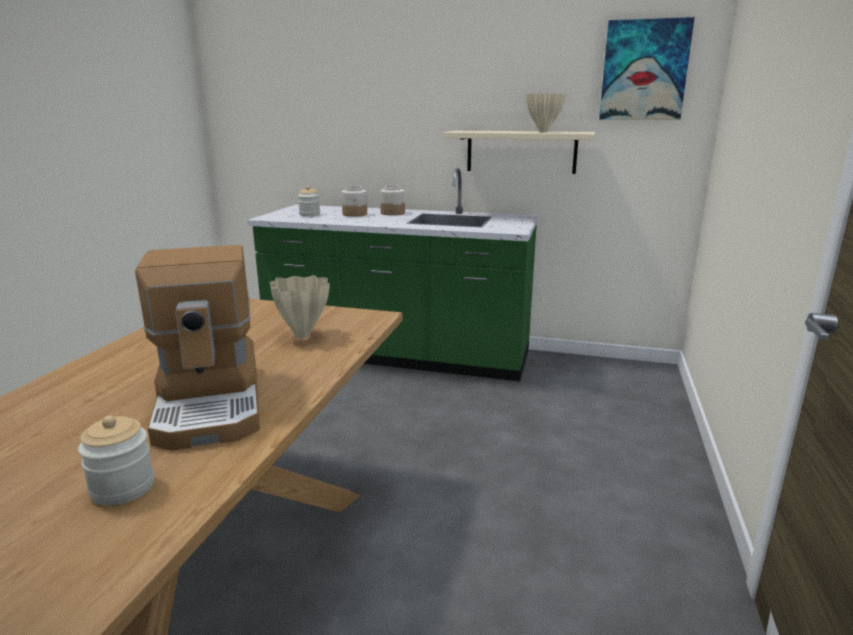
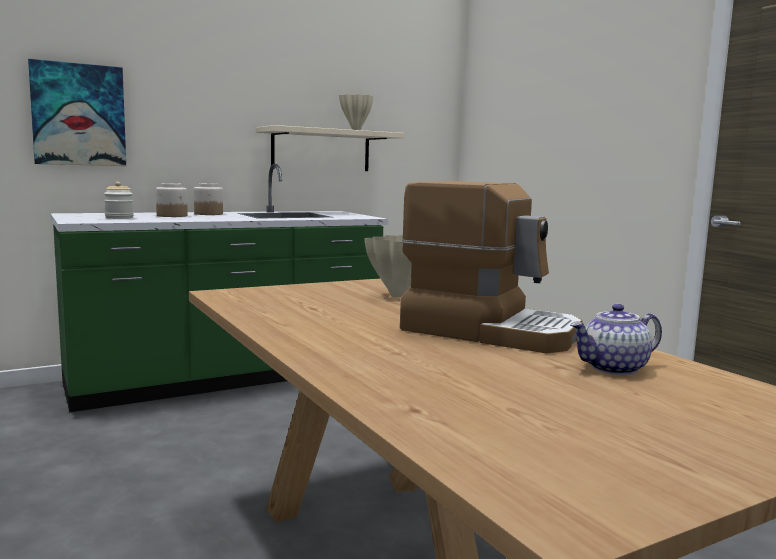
camera: 45 degrees left, 10 degrees down
jar [78,415,154,505] -> teapot [570,304,662,375]
picture [599,17,695,120] -> picture moved to [28,59,126,166]

